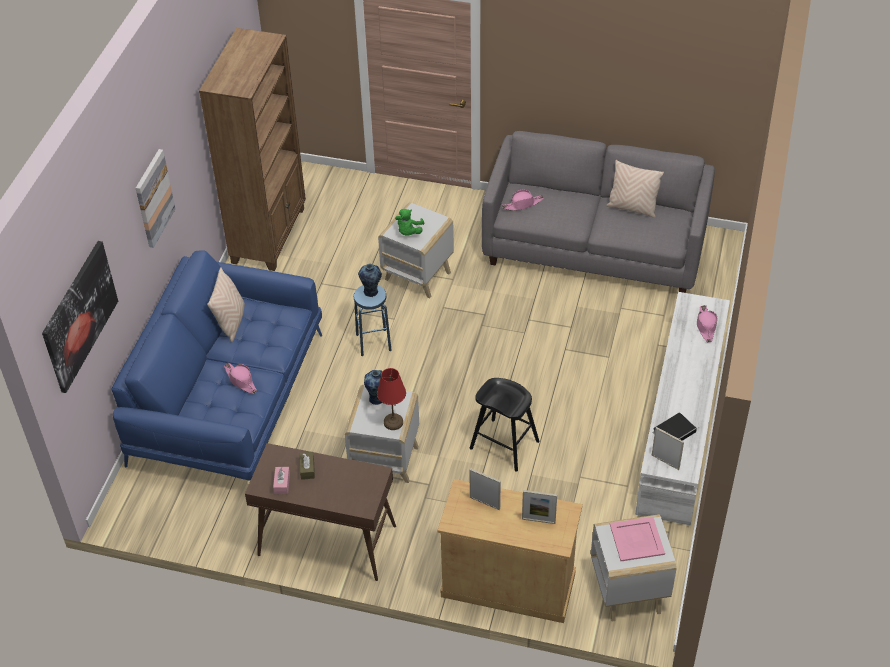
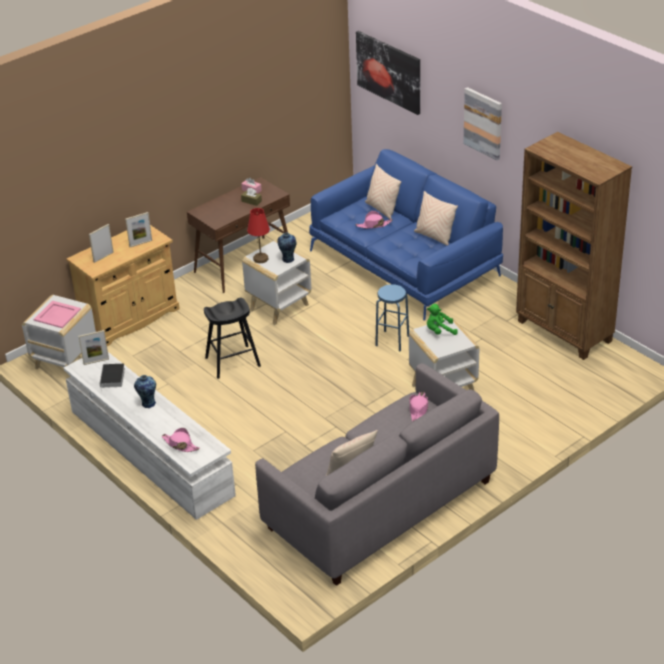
camera: 125 degrees right, 10 degrees down
vase [358,264,382,297] -> vase moved to [134,375,156,408]
green plush toy [395,209,425,236] -> green plush toy turned 60 degrees counterclockwise [427,304,458,335]
none -> beige pillow [365,164,401,219]

